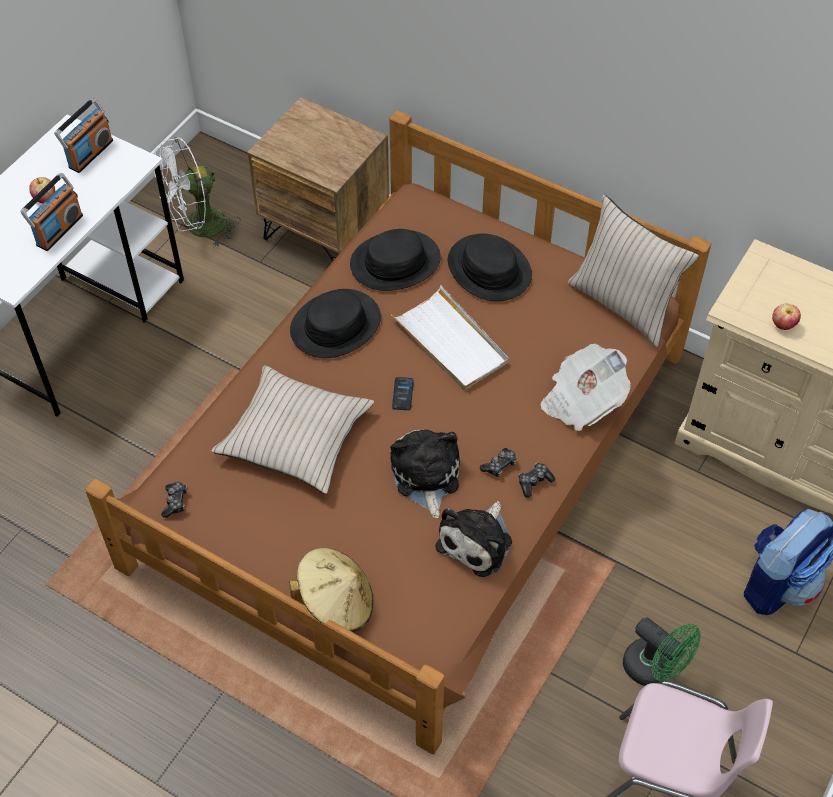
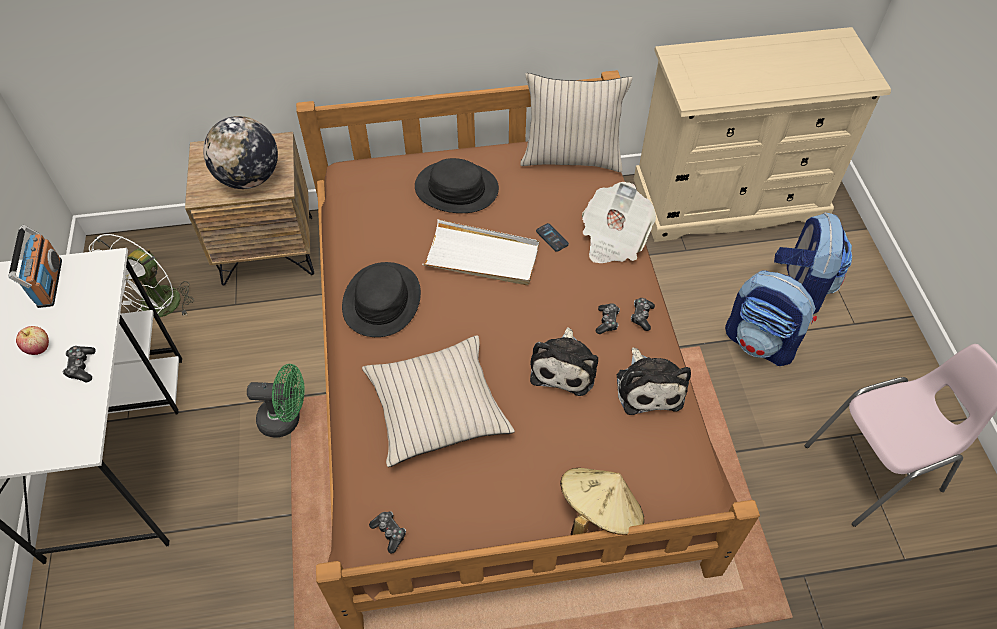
camera: 40 degrees left, 0 degrees up
radio [20,173,83,251] -> game controller [63,346,96,382]
black hat [350,229,441,291] -> none
plush toy [390,429,460,519] -> plush toy turned 120 degrees counterclockwise [530,327,598,396]
phone [392,377,414,410] -> phone moved to [536,223,569,252]
green fan [623,617,701,686] -> green fan moved to [247,364,305,437]
apple [772,303,801,330] -> none
none -> globe [203,116,278,189]
none -> backpack [725,270,817,366]

